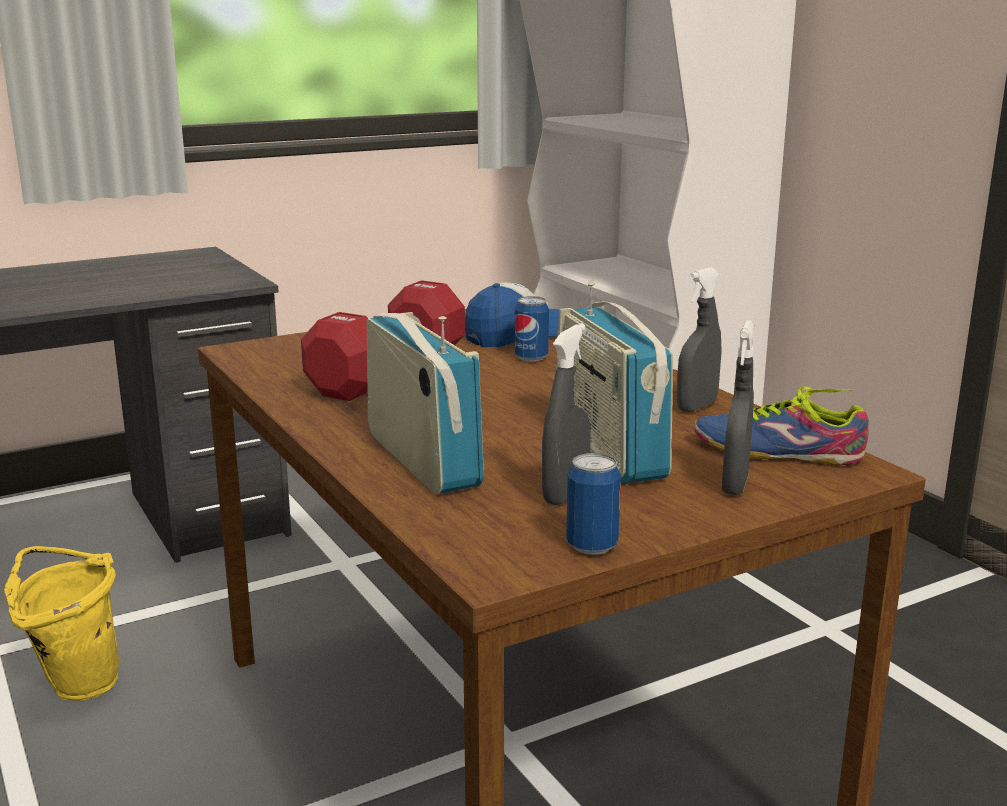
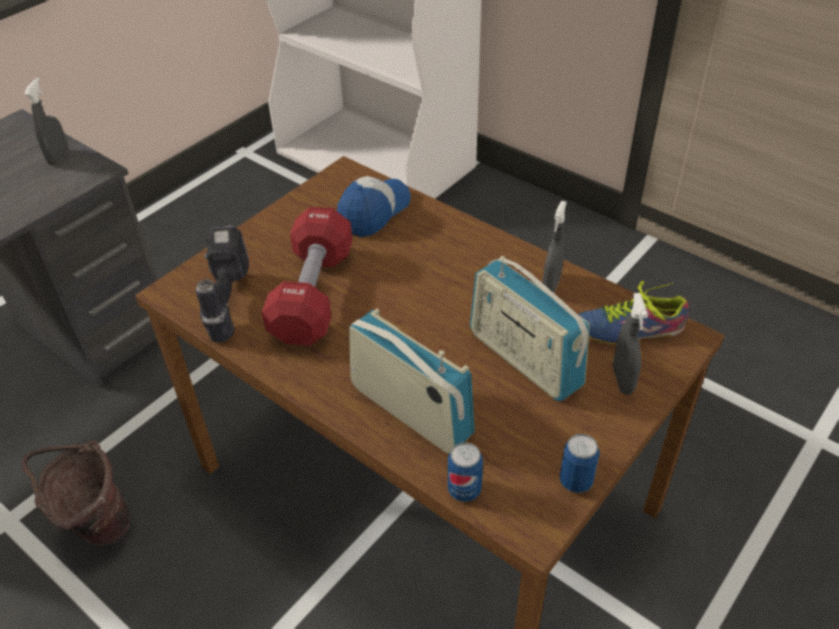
camera: 20 degrees left, 25 degrees up
yellow bucket [4,546,119,701] -> brown bucket [22,440,130,546]
can [515,296,549,362] -> can moved to [448,442,483,502]
grey spray bottle [542,323,590,505] -> grey spray bottle moved to [24,78,68,165]
none -> power drill [196,226,249,343]

